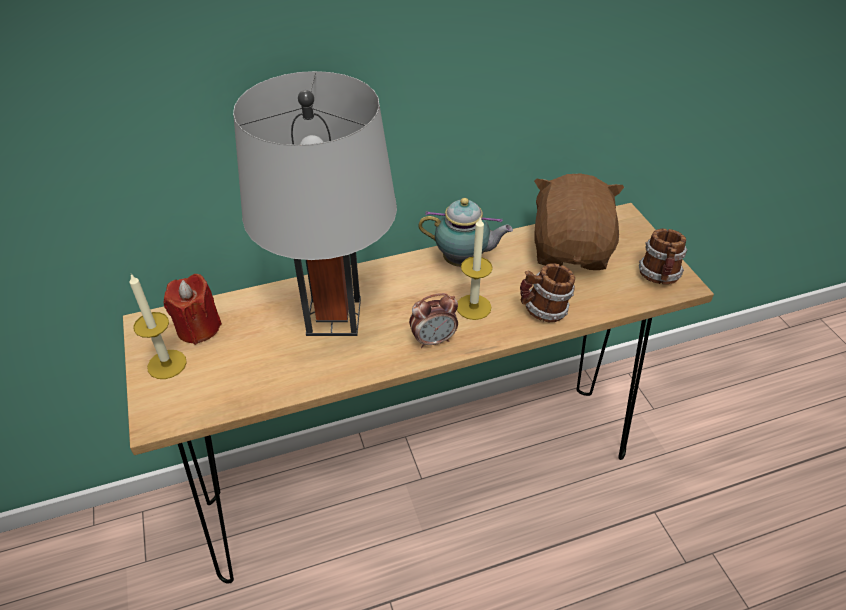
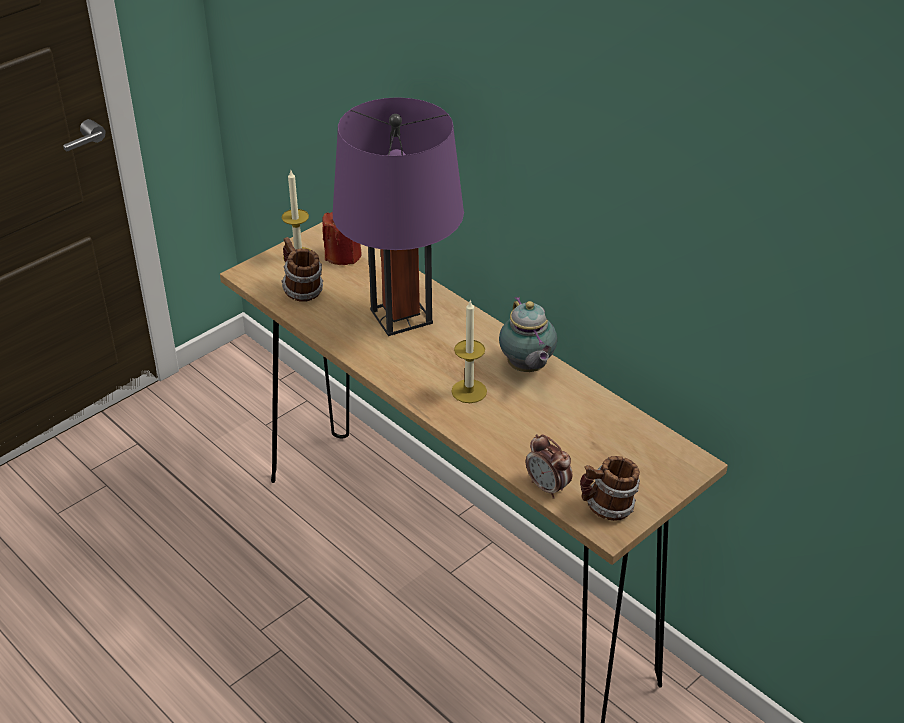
camera: 65 degrees right, 5 degrees down
grey table lamp [233,71,397,336] -> purple table lamp [332,97,464,336]
alarm clock [409,293,458,348] -> alarm clock moved to [526,434,572,499]
mug [520,263,575,322] -> mug moved to [281,237,323,302]
brown plush toy [534,173,624,270] -> none

